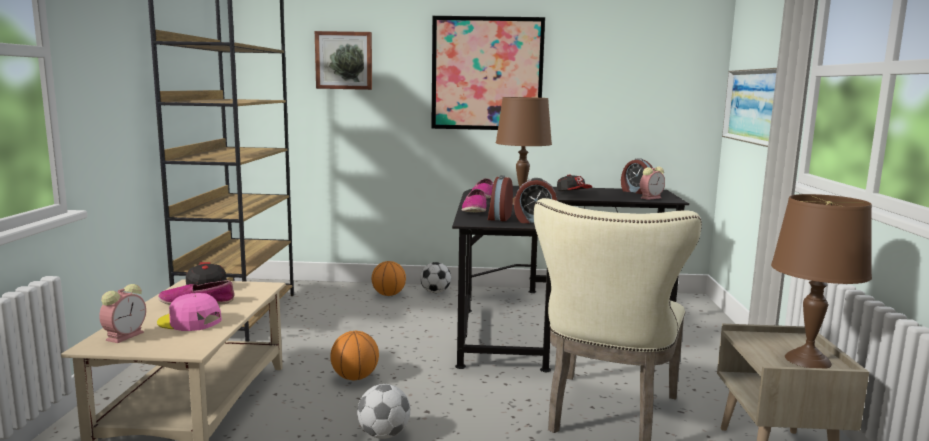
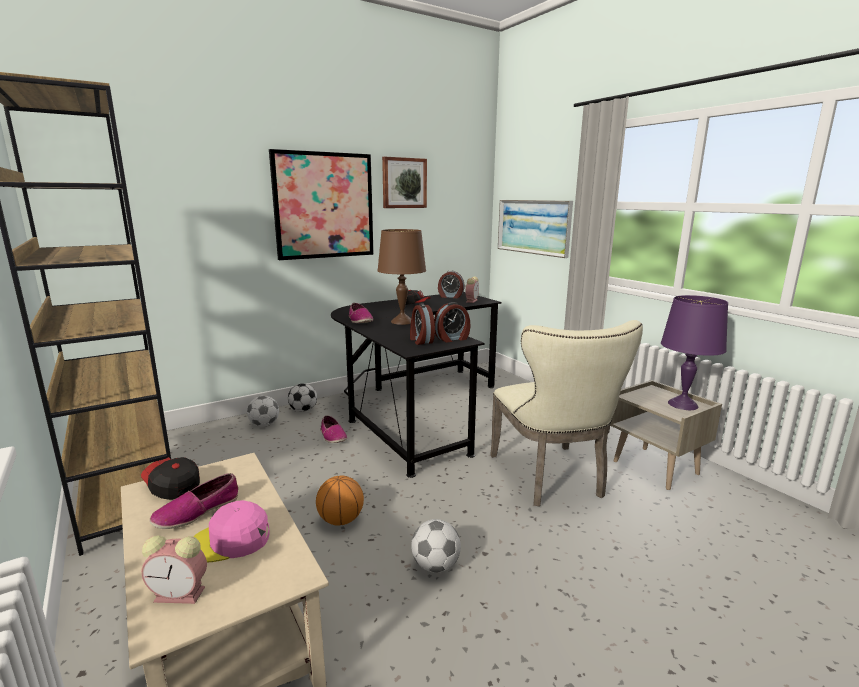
camera: 35 degrees left, 5 degrees up
alarm clock [99,284,146,343] -> alarm clock turned 105 degrees clockwise [141,535,207,604]
picture [315,31,372,90] -> picture moved to [382,157,427,208]
basketball [372,261,406,296] -> football [247,396,279,427]
shoe [462,189,486,212] -> shoe moved to [321,415,347,443]
brown table lamp [771,194,872,369] -> purple table lamp [661,295,728,410]

